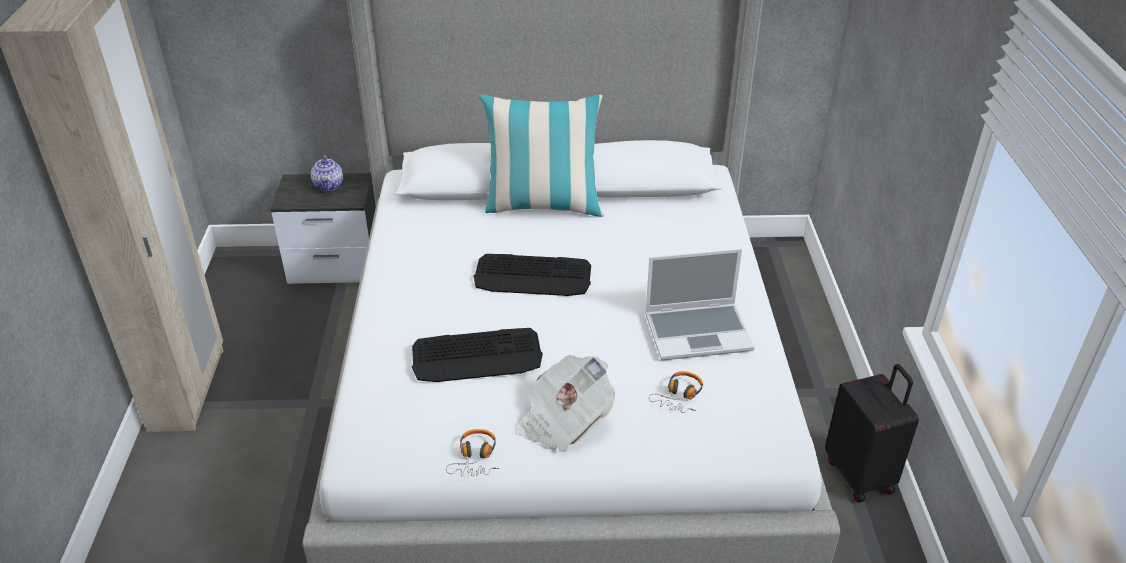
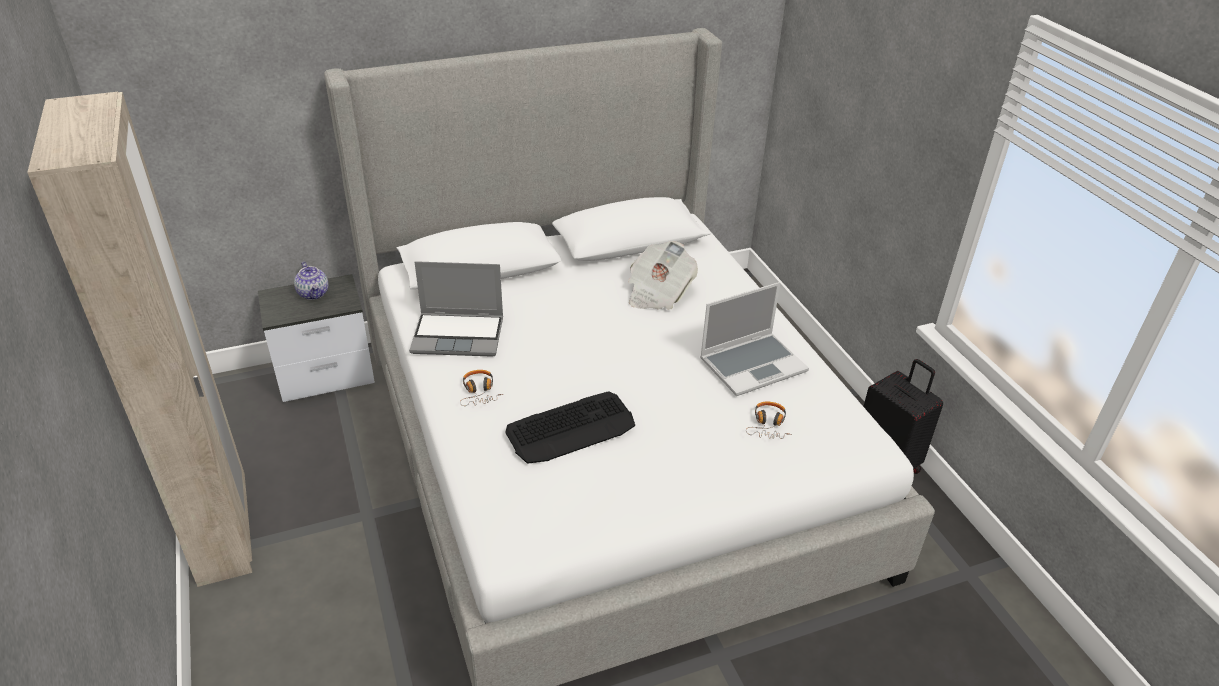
camera: 20 degrees left, 0 degrees up
headphones [446,429,499,476] -> headphones moved to [460,370,504,406]
keyboard [473,254,591,296] -> none
pillow [479,95,605,217] -> none
newspaper [518,355,615,452] -> newspaper moved to [628,241,698,310]
none -> laptop [409,261,503,357]

